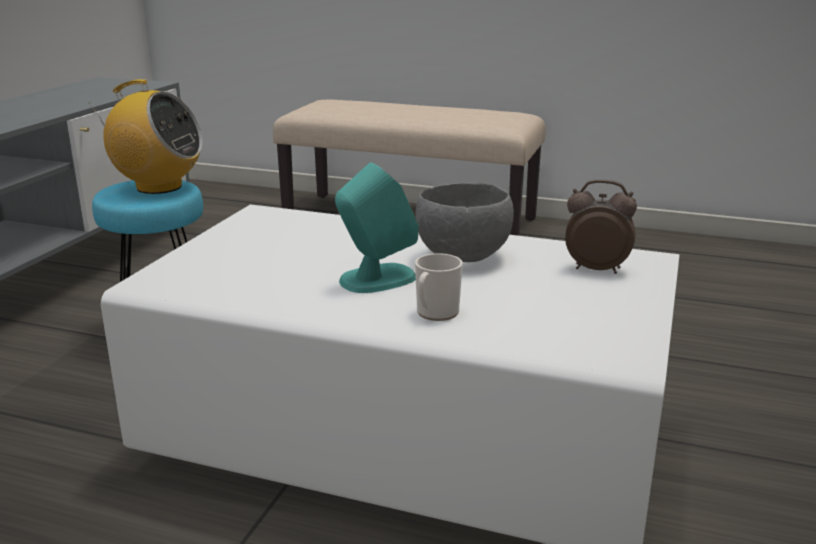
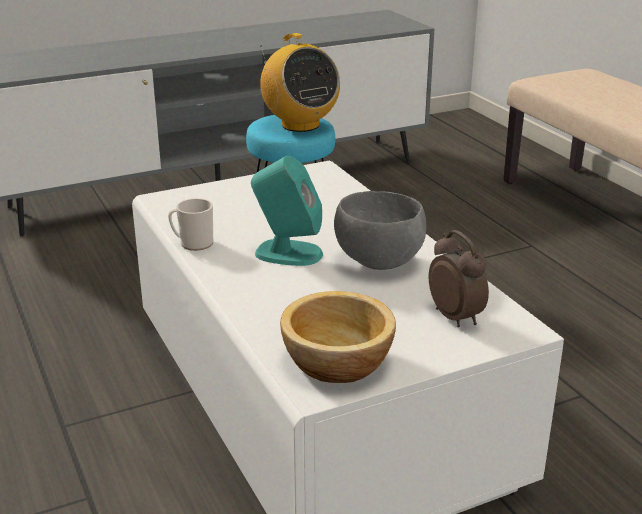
camera: 45 degrees right, 5 degrees up
mug [415,253,463,321] -> mug moved to [168,198,213,251]
none -> bowl [280,291,396,383]

